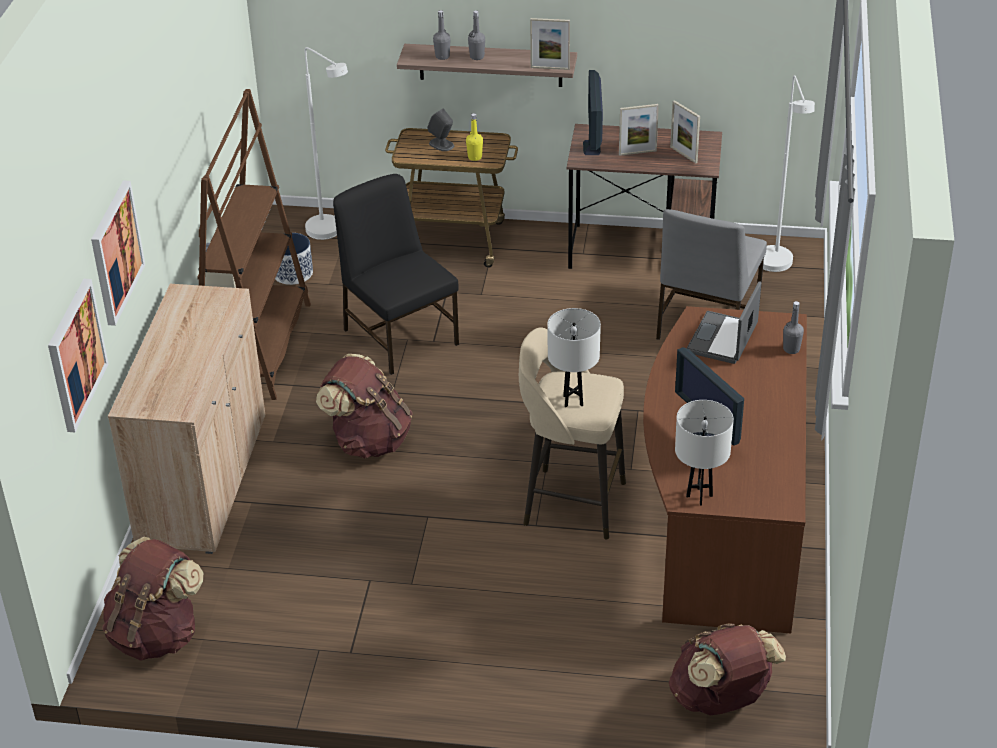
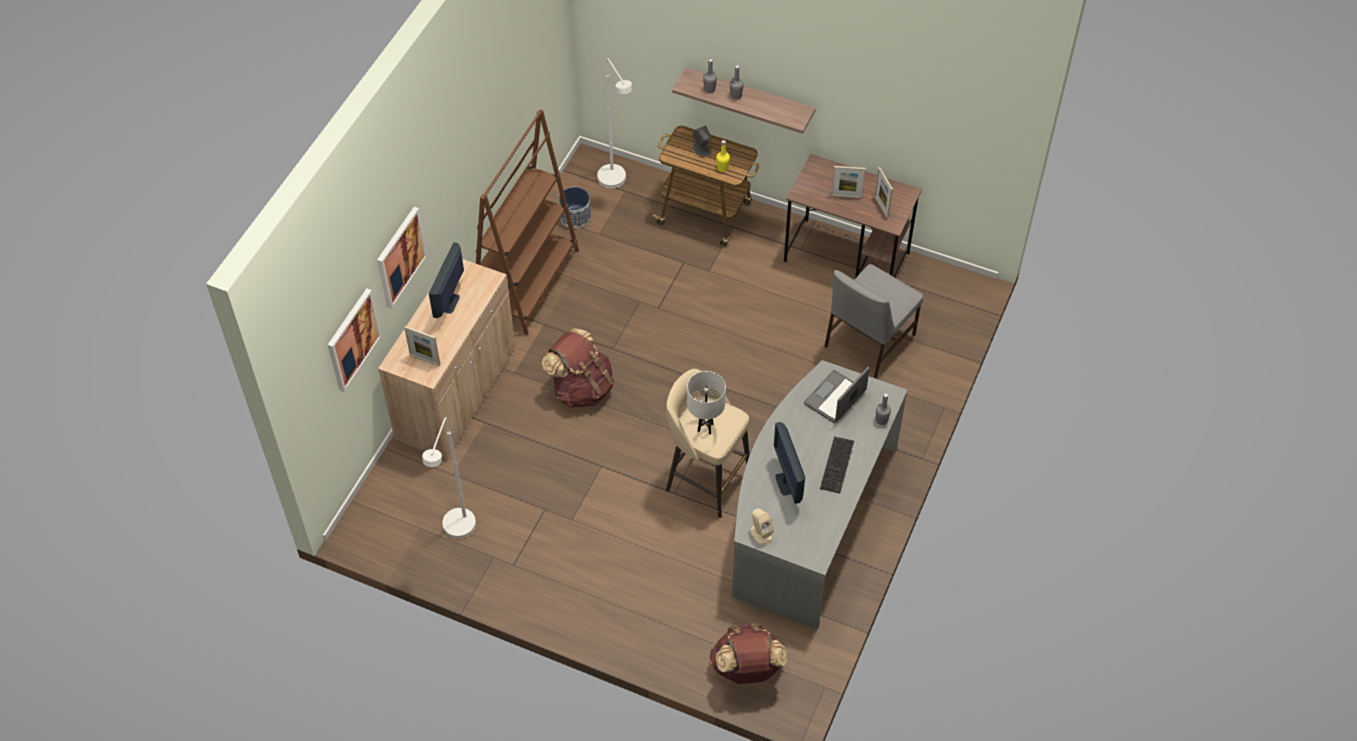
camera: 15 degrees right, 15 degrees up
brown backpack [102,537,203,660] -> none
black chair [333,174,459,375] -> none
picture frame [530,18,570,70] -> picture frame moved to [404,326,441,366]
monitor [583,70,603,155] -> monitor moved to [429,242,464,318]
brown desk [643,306,807,633] -> grey desk [732,360,908,630]
white table lamp [675,400,734,506] -> beige speaker [750,508,774,545]
white floor lamp [763,75,815,272] -> white floor lamp moved to [422,417,476,539]
none -> keyboard [820,437,854,494]

